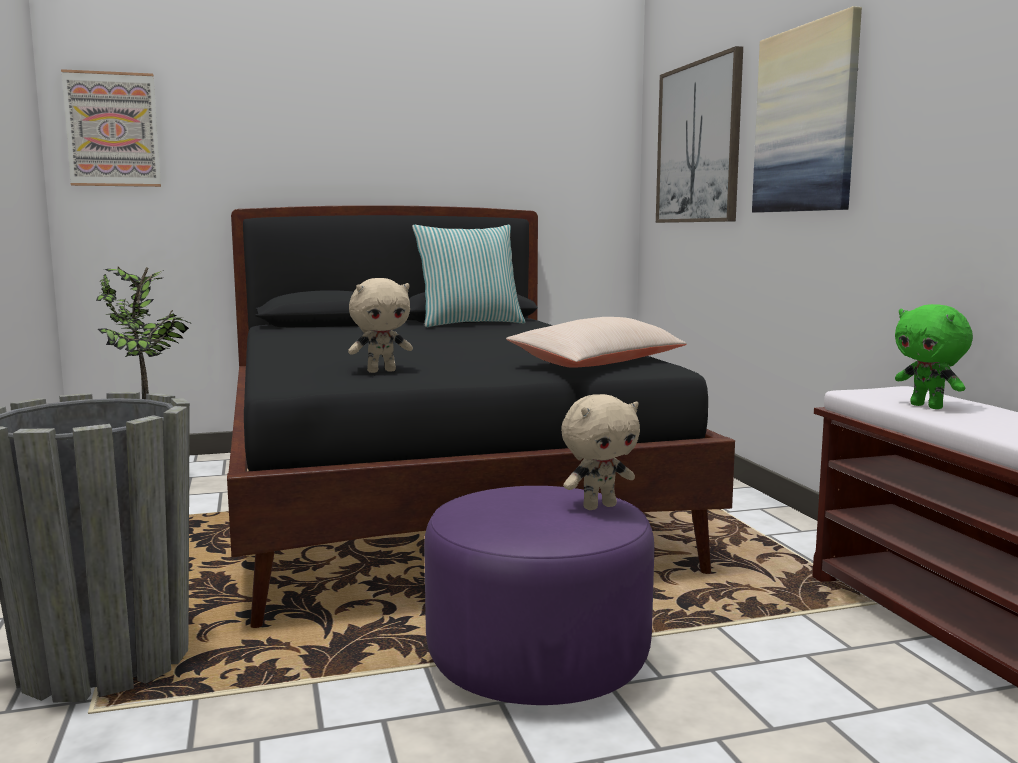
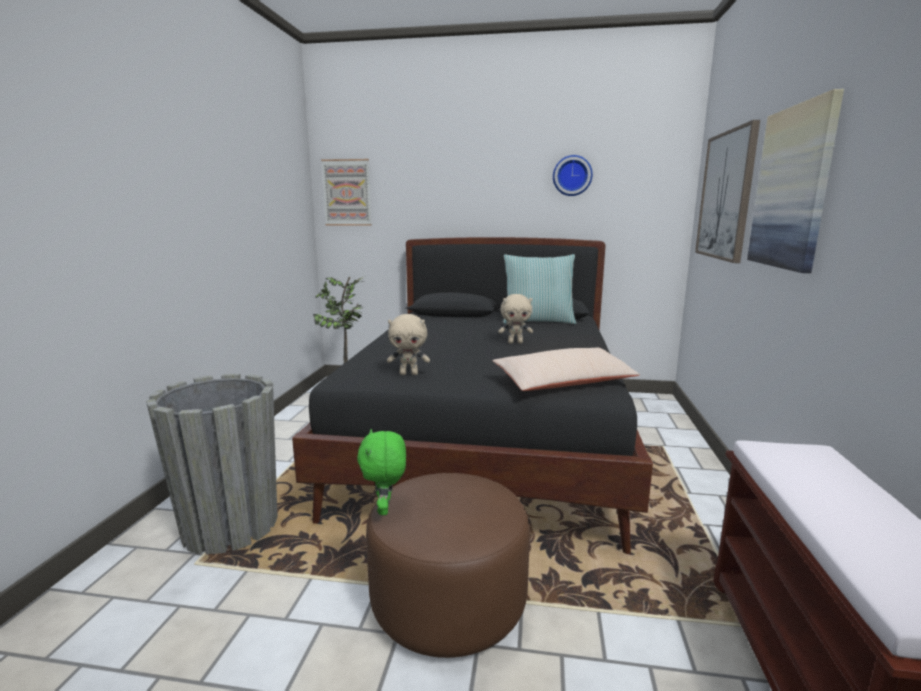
camera: 25 degrees right, 5 degrees up
purple ottoman [424,486,654,705] -> brown ottoman [366,473,530,658]
beige plush toy [561,394,640,510] -> beige plush toy moved to [498,294,533,344]
green plush toy [895,304,973,409] -> green plush toy moved to [357,429,406,515]
none -> wall clock [553,155,593,196]

